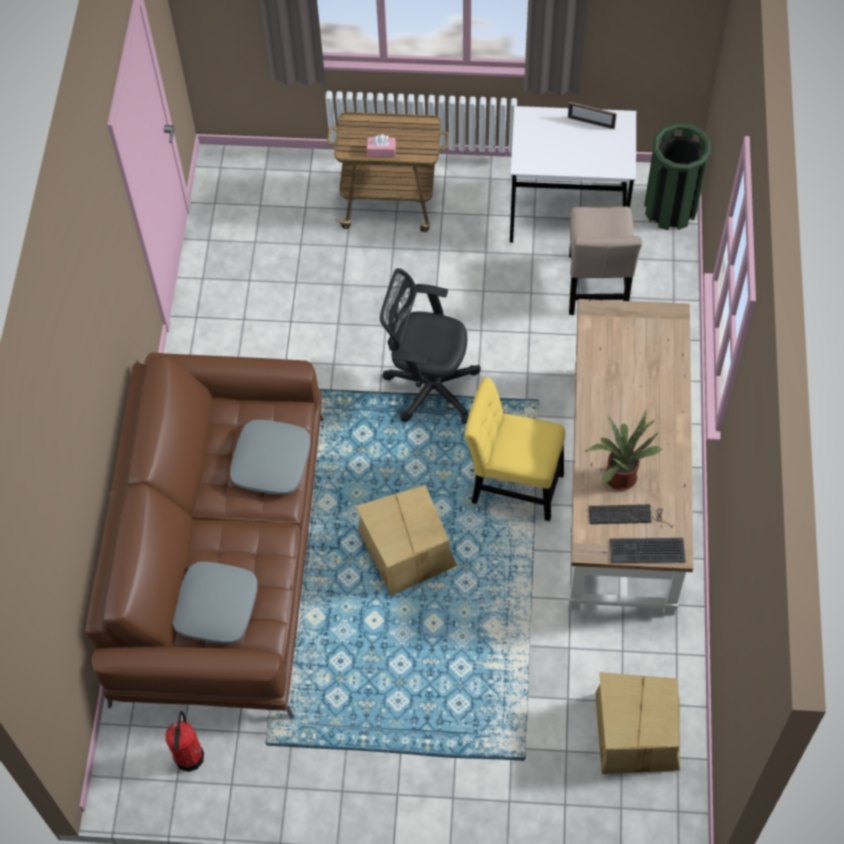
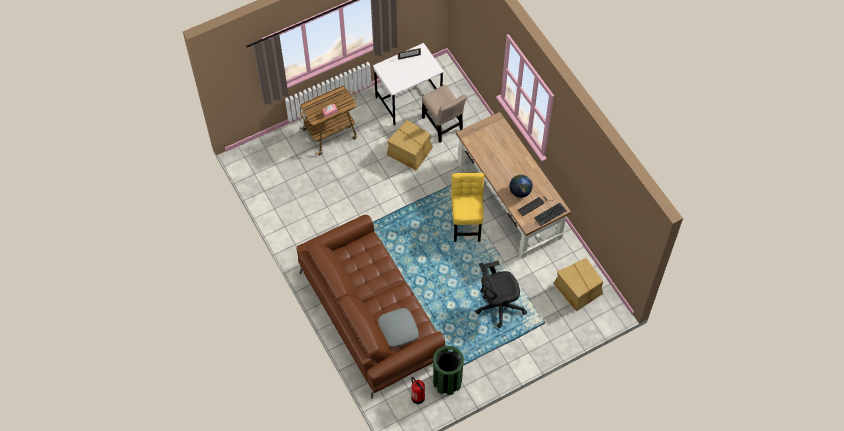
camera: 35 degrees left, 0 degrees up
grey pillow [230,420,310,495] -> none
cardboard box [356,485,457,596] -> cardboard box moved to [387,120,433,171]
black office chair [380,268,481,424] -> black office chair moved to [475,260,527,328]
yellow chair [464,377,565,521] -> yellow chair turned 105 degrees clockwise [451,173,484,242]
potted plant [584,410,664,491] -> globe [509,175,533,198]
green trash can [644,123,711,230] -> green trash can moved to [433,346,464,395]

